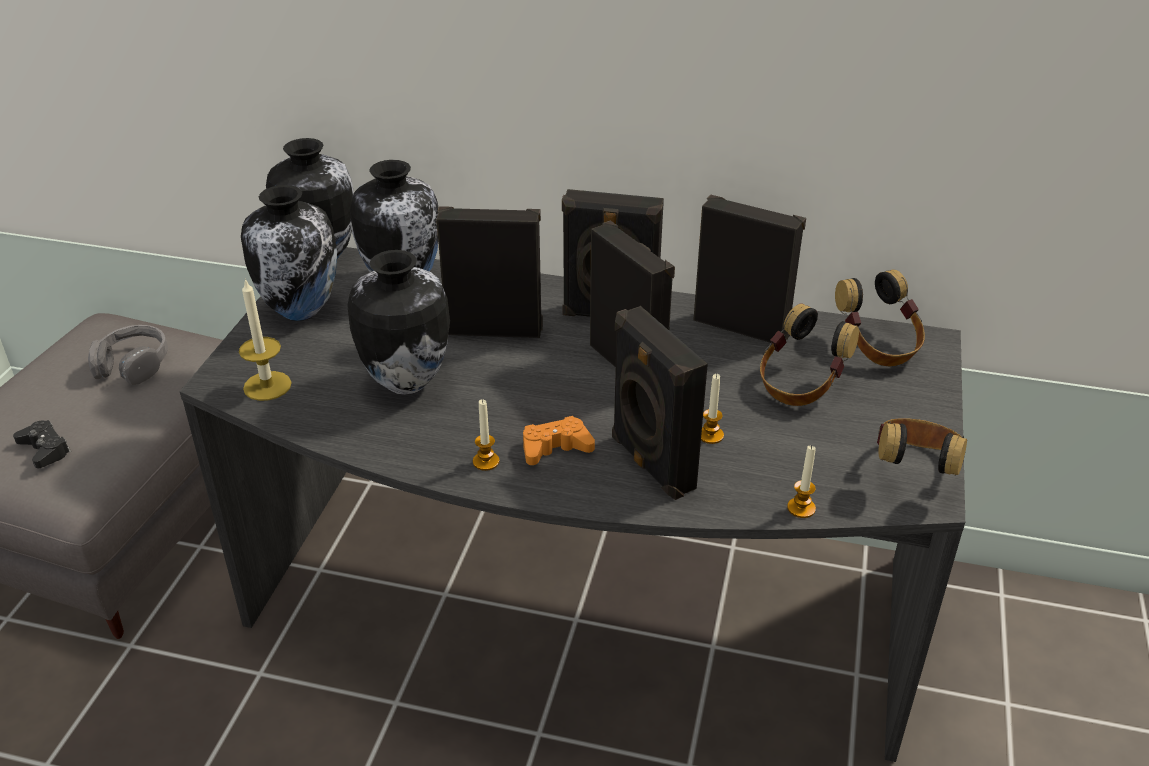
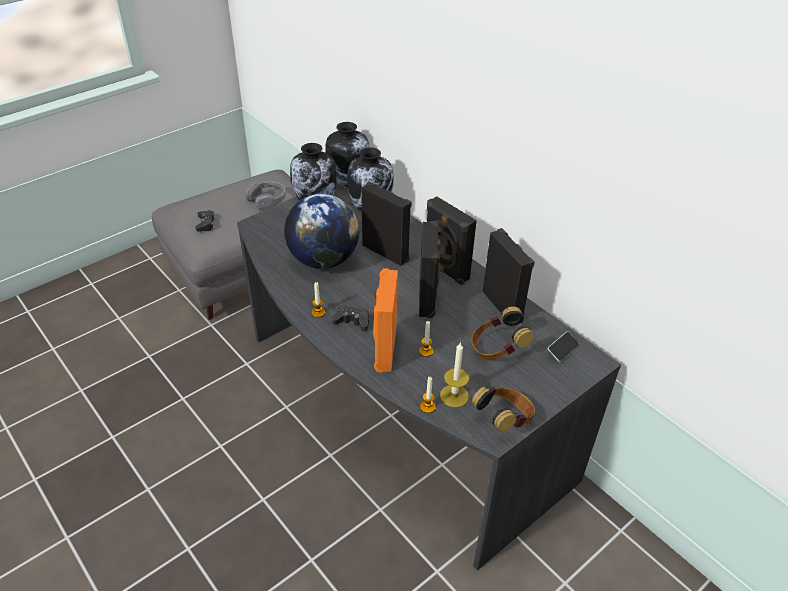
camera: 35 degrees right, 5 degrees up
candle [239,278,292,401] -> candle moved to [440,342,469,408]
vase [347,250,450,395] -> globe [284,194,359,269]
orange game controller [523,416,595,465] -> black game controller [332,305,369,331]
black speaker [612,306,708,500] -> orange speaker [373,268,398,373]
headphones [835,269,925,366] -> phone [548,331,579,362]

